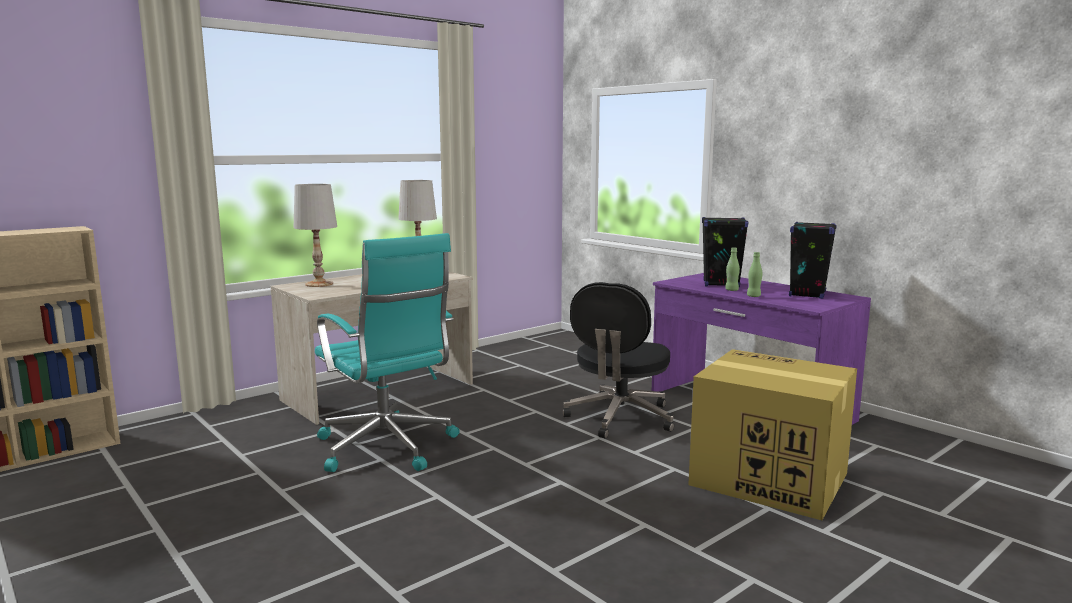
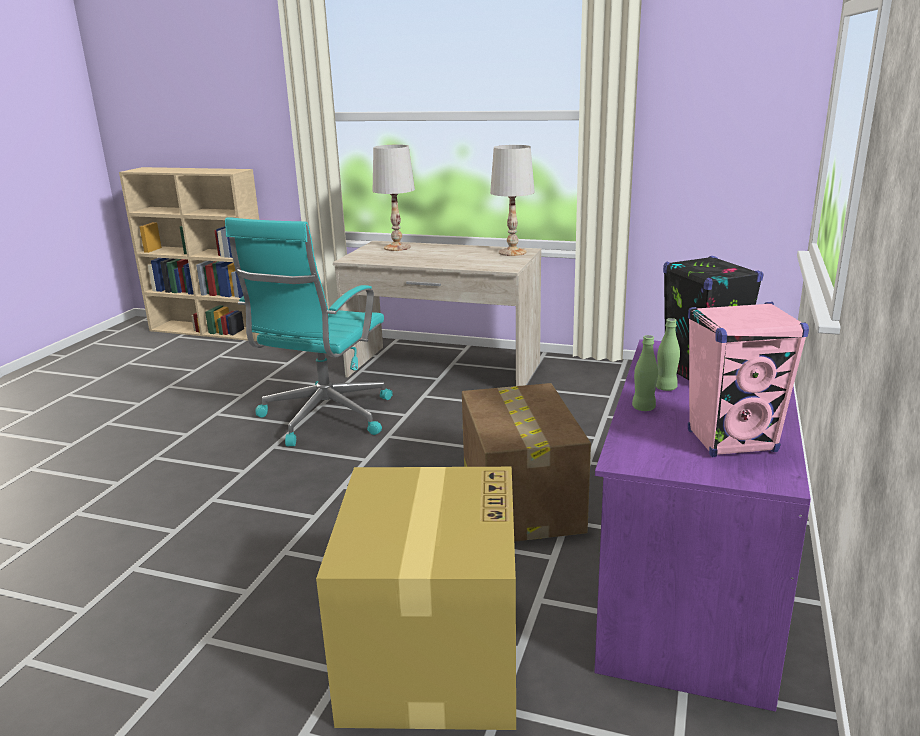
camera: 60 degrees right, 10 degrees up
black office chair [563,282,674,439] -> cardboard box [462,383,591,542]
black speaker [789,222,837,299] -> pink speaker [688,302,809,457]

